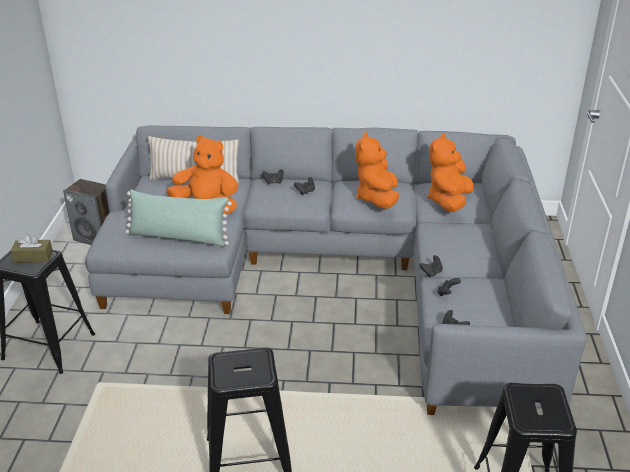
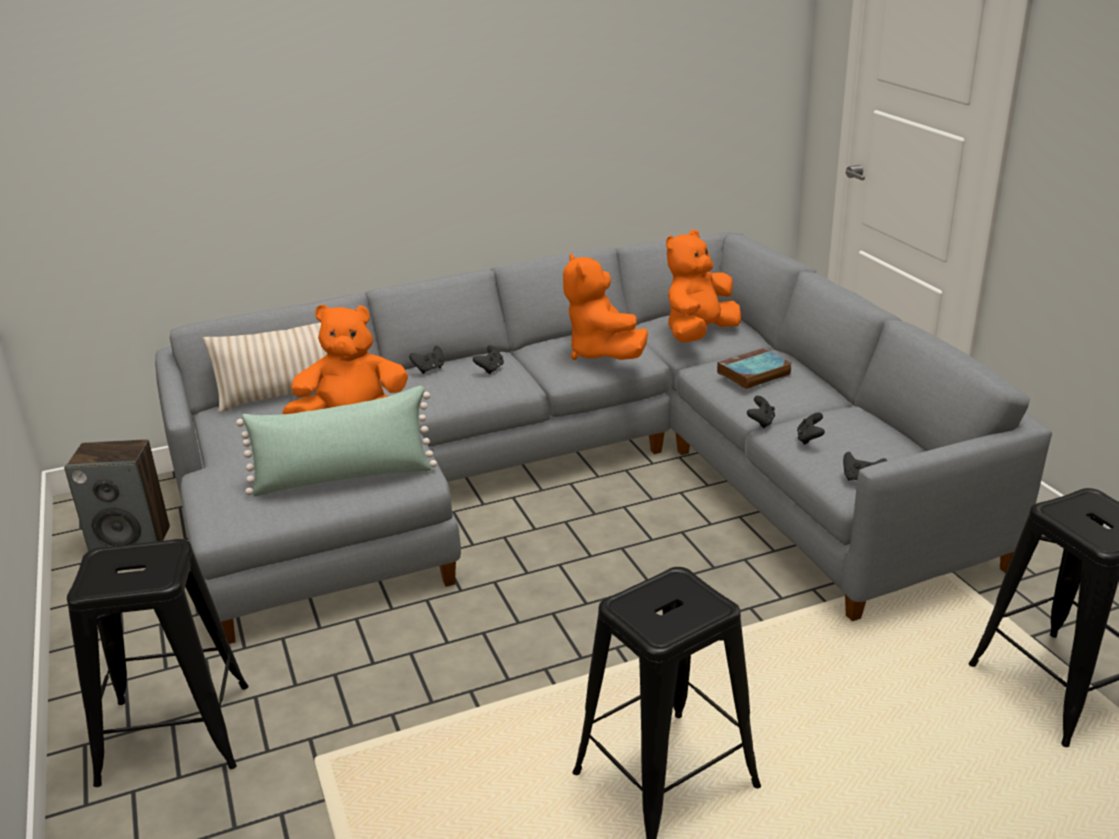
camera: 25 degrees left, 5 degrees down
brown tissue box [10,233,53,263] -> none
orange plush toy [428,133,474,212] -> orange plush toy turned 45 degrees clockwise [666,230,741,343]
none -> book [717,348,792,389]

